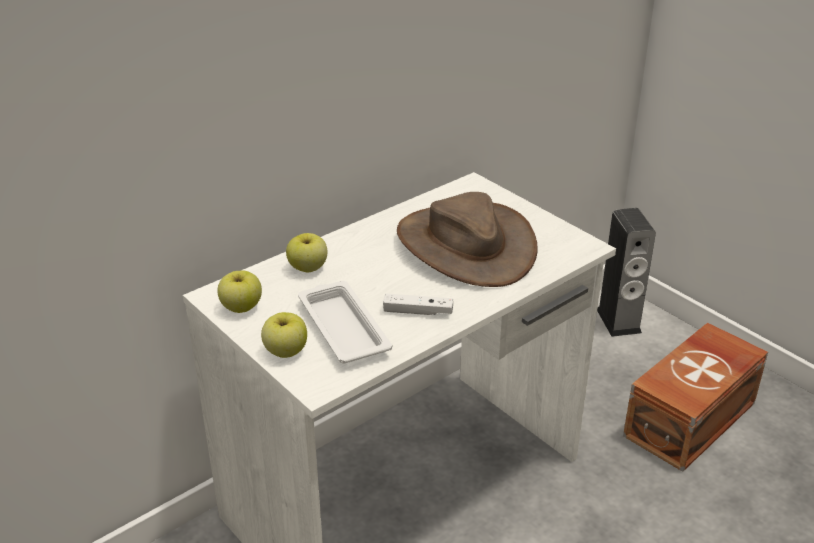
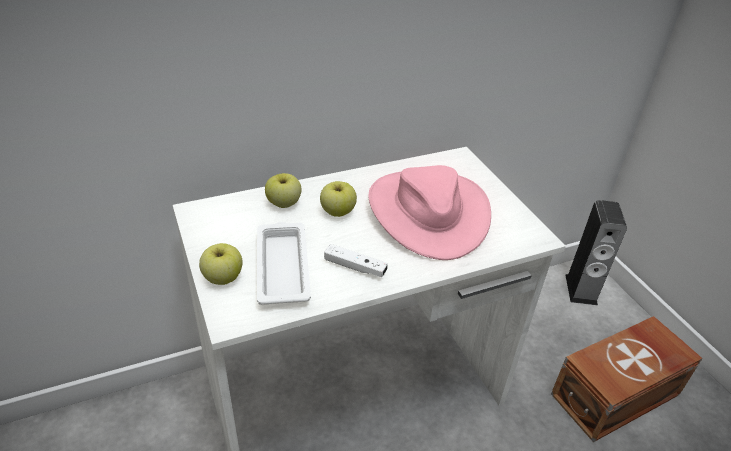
camera: 15 degrees right, 5 degrees up
apple [218,271,262,313] -> apple moved to [320,181,357,217]
brown hat [397,192,537,287] -> pink hat [369,165,491,260]

